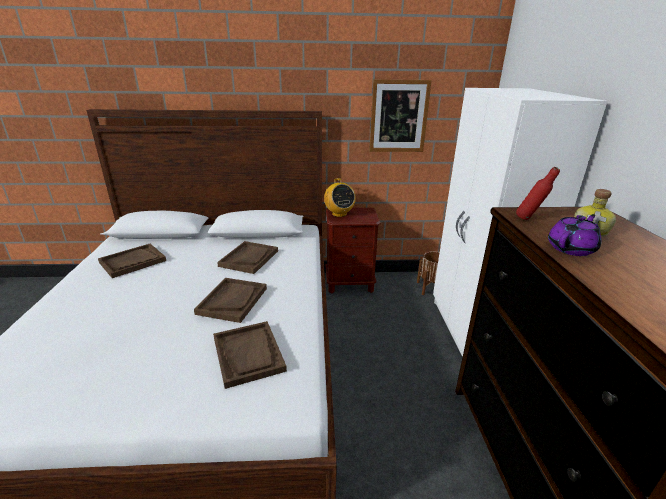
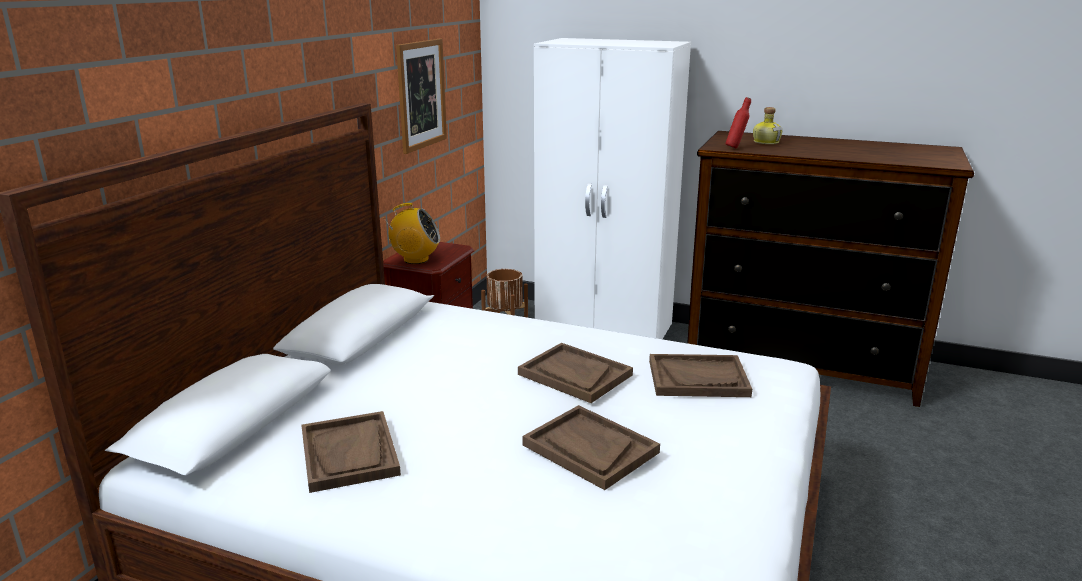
camera: 65 degrees left, 5 degrees down
brown tray [217,241,278,274] -> brown tray moved to [522,405,660,490]
purple teapot [548,214,601,256] -> none

